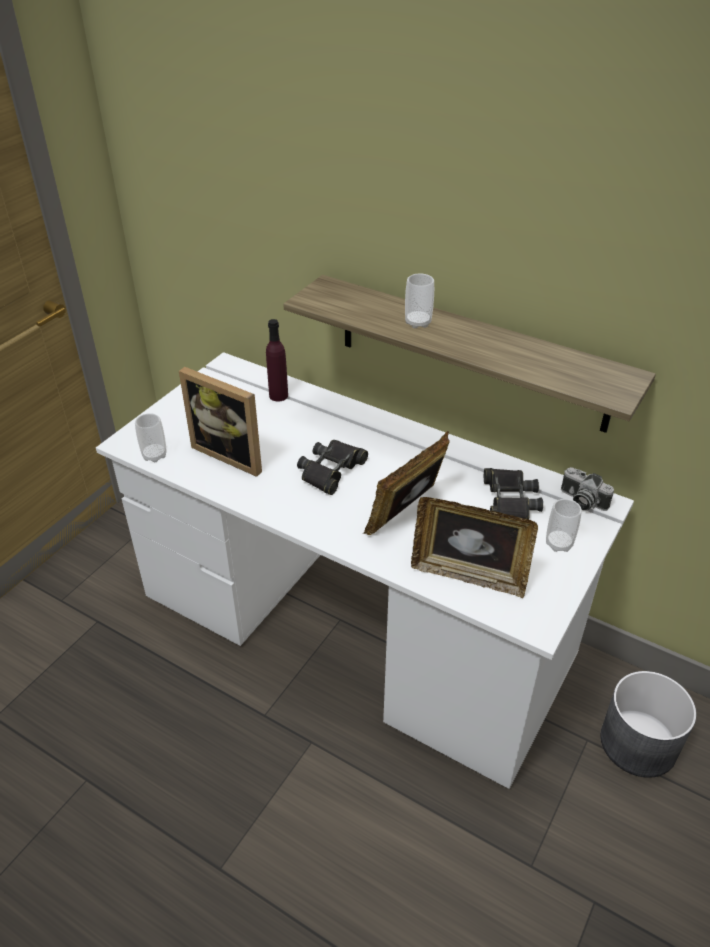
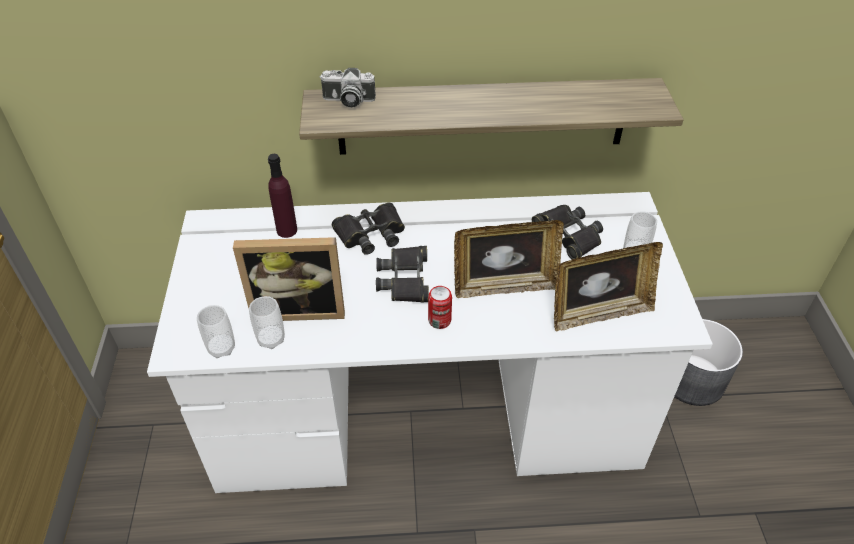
camera: 35 degrees left, 5 degrees up
picture frame [362,431,450,535] -> picture frame turned 105 degrees counterclockwise [454,220,564,298]
cup [405,273,434,328] -> cup moved to [249,296,285,349]
camera [561,467,614,511] -> camera moved to [320,68,376,108]
none -> black binoculars [332,203,405,255]
none -> can [428,286,452,329]

